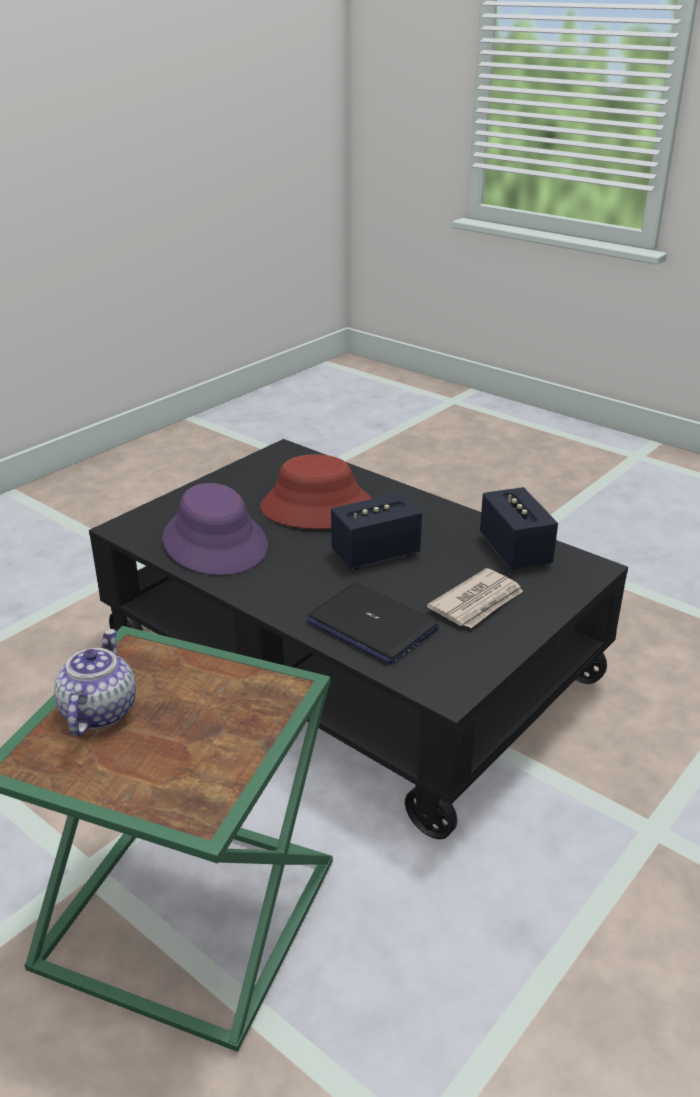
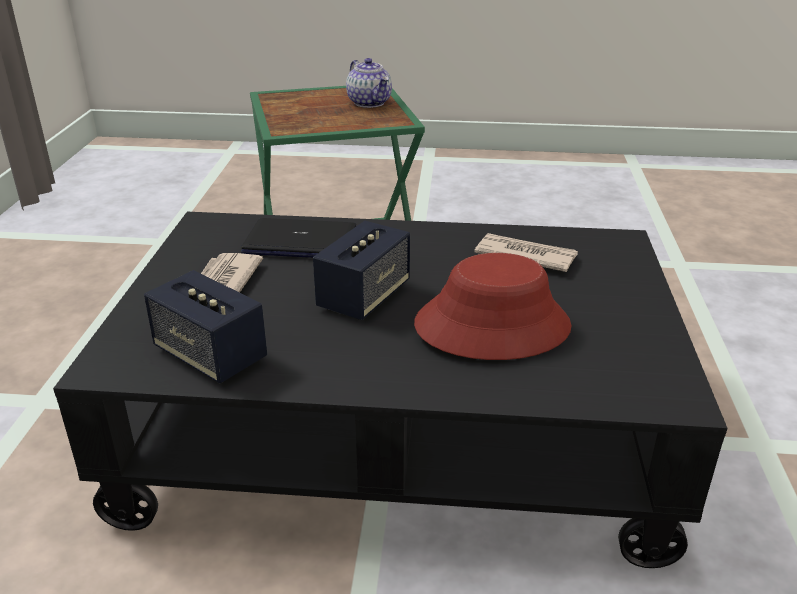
camera: 145 degrees right, 0 degrees up
purple hat [162,483,268,575] -> newspaper [474,233,578,272]

